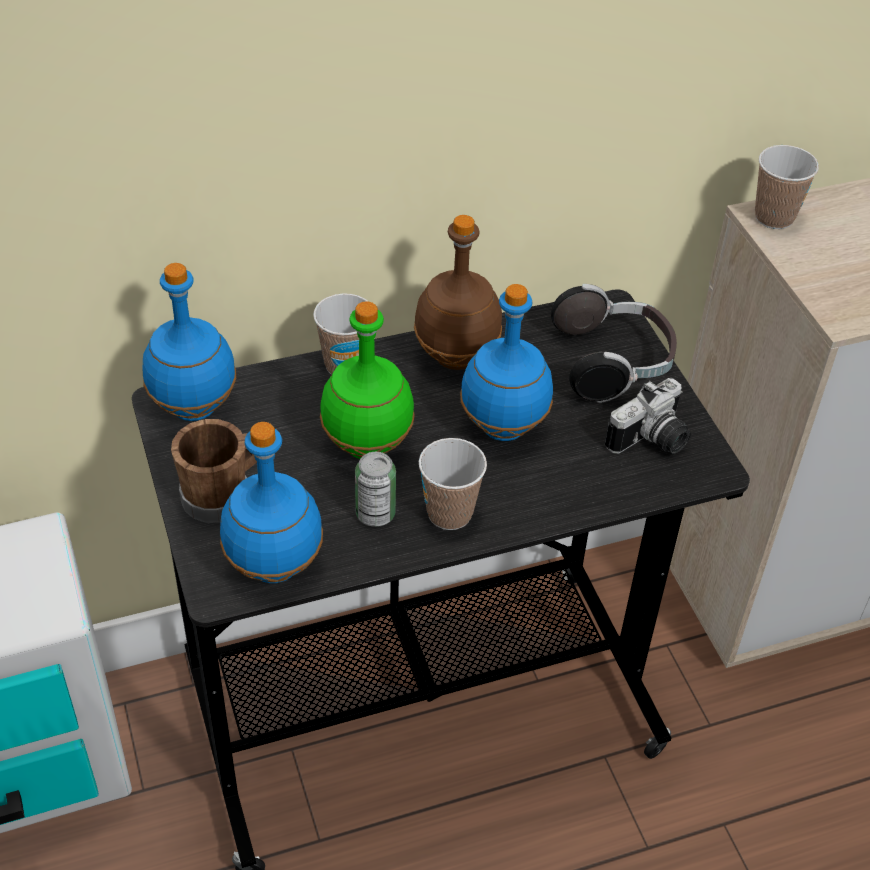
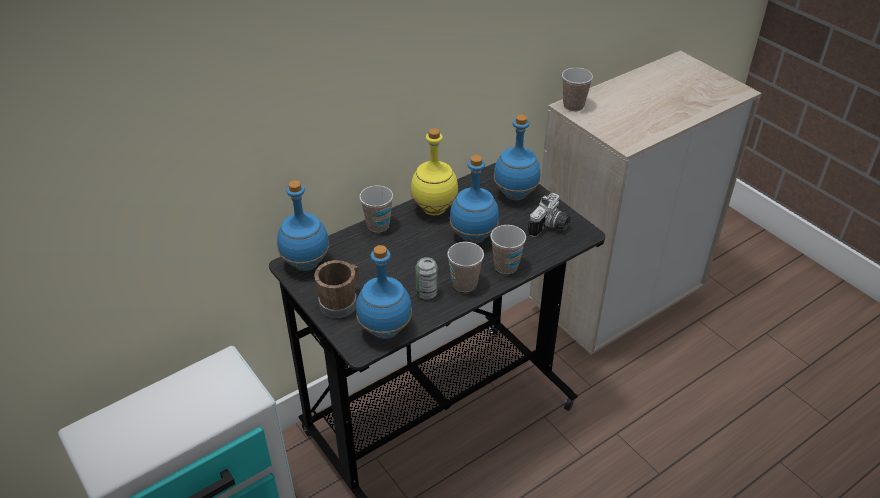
camera: 15 degrees left, 5 degrees down
green bottle [320,301,415,459] -> none
brown bottle [414,215,502,370] -> yellow bottle [411,128,458,215]
headphones [551,284,677,403] -> blue bottle [494,115,540,201]
none -> cup [490,225,526,274]

